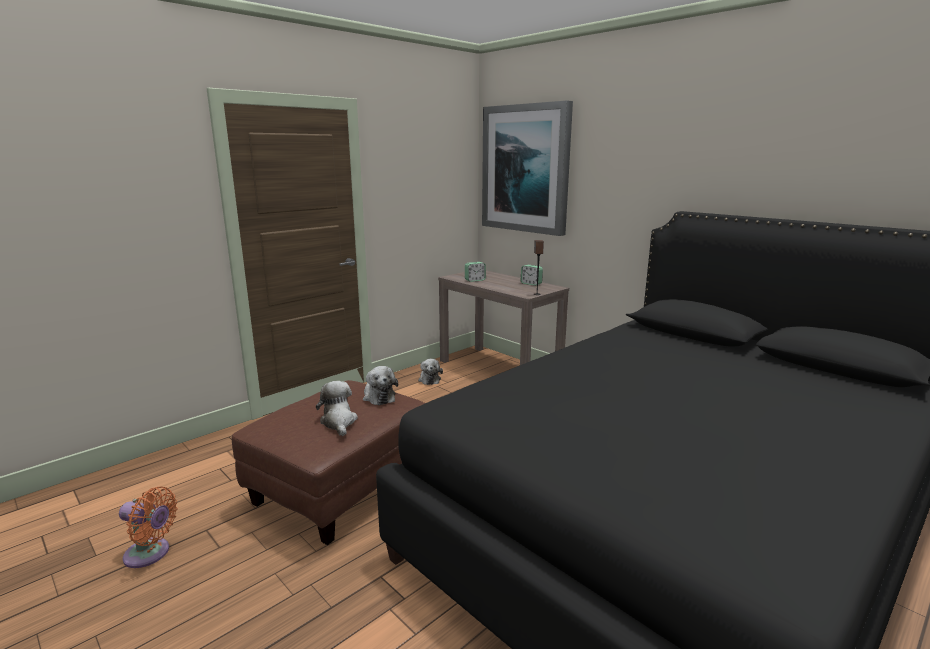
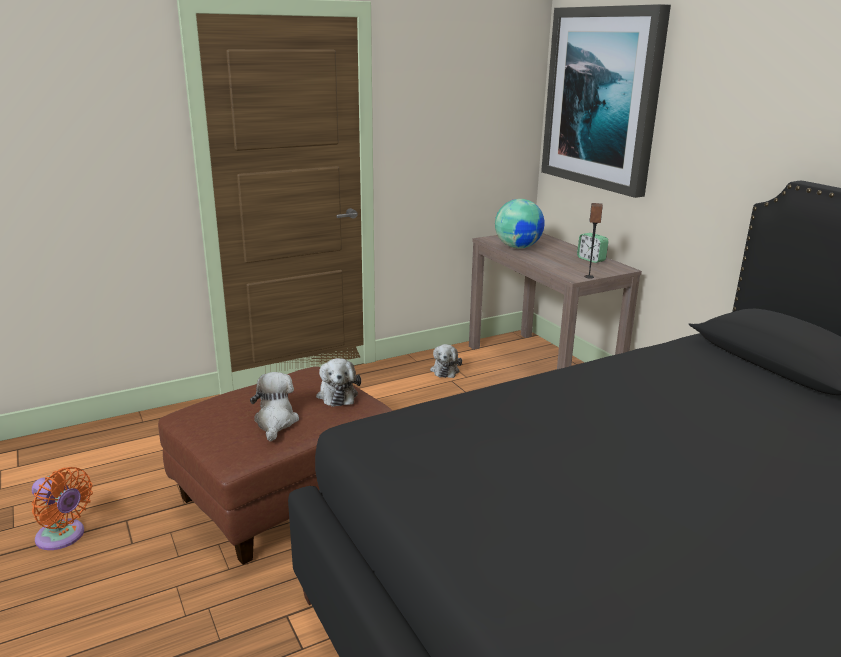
camera: 15 degrees right, 5 degrees up
alarm clock [465,262,486,282] -> globe [495,199,545,248]

